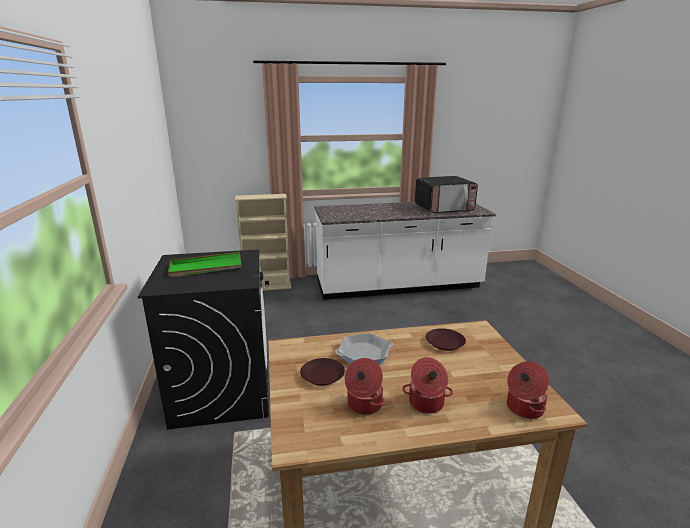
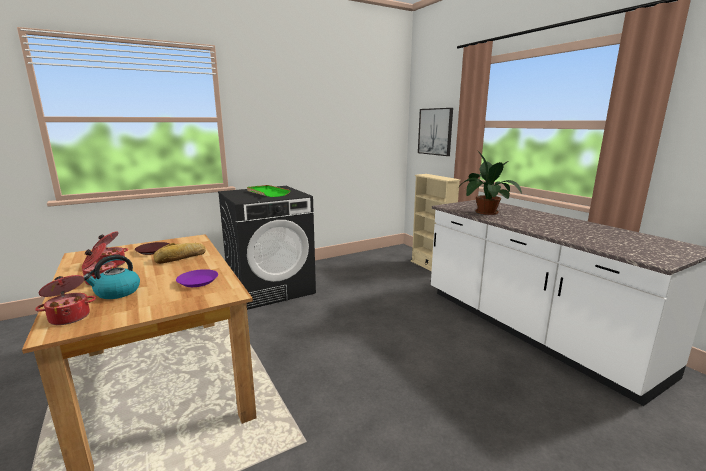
camera: 70 degrees right, 5 degrees down
frying pan [335,333,393,364] -> bread [153,243,206,264]
microwave [415,176,478,213] -> none
brown plate [426,328,466,351] -> purple plate [176,269,218,287]
none -> kettle [83,255,140,299]
none -> picture [418,108,453,156]
none -> potted plant [458,150,522,215]

